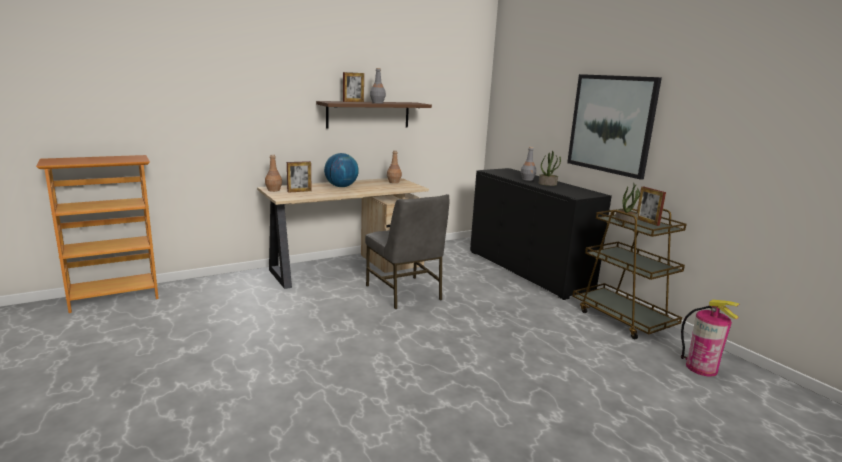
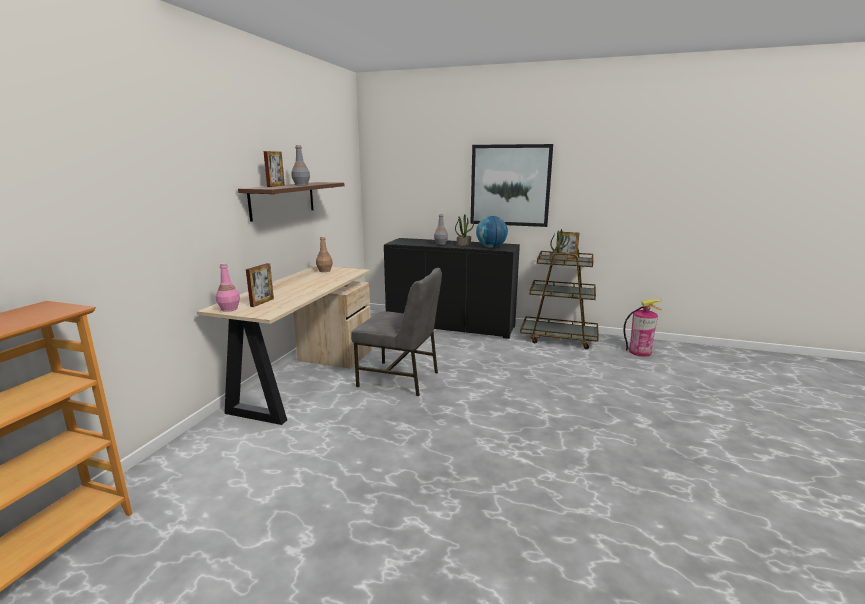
camera: 40 degrees left, 0 degrees up
brown bottle [265,154,282,192] -> pink bottle [216,263,240,312]
globe [324,153,359,187] -> globe moved to [476,216,508,248]

